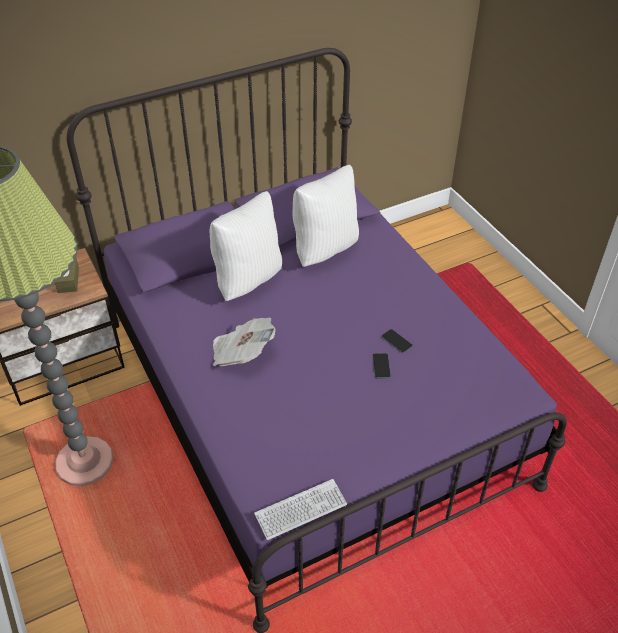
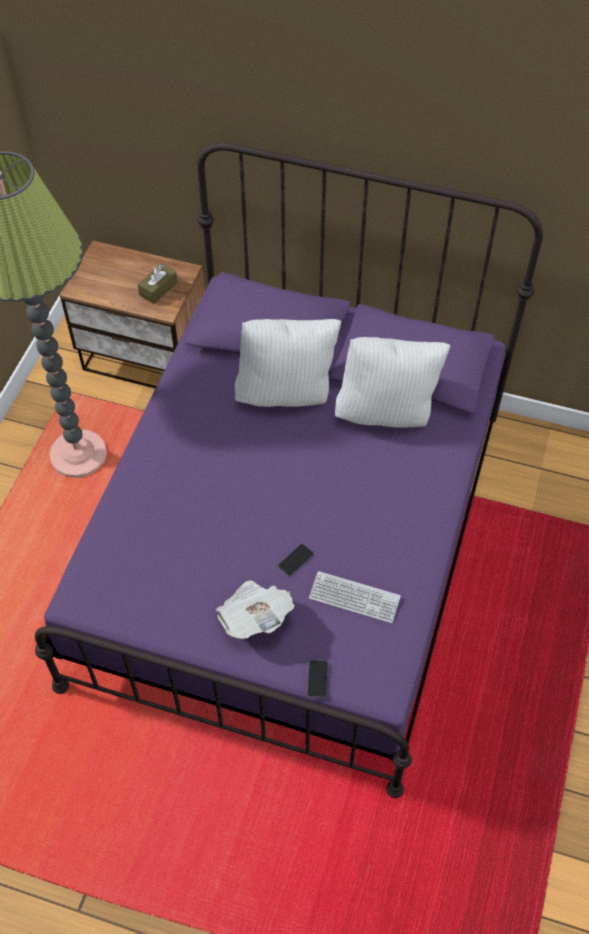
camera: 45 degrees right, 10 degrees up
newspaper [213,318,275,366] -> newspaper moved to [216,581,295,639]
keyboard [254,479,347,540] -> keyboard moved to [309,571,401,623]
phone [381,329,413,353] -> phone moved to [307,660,328,698]

